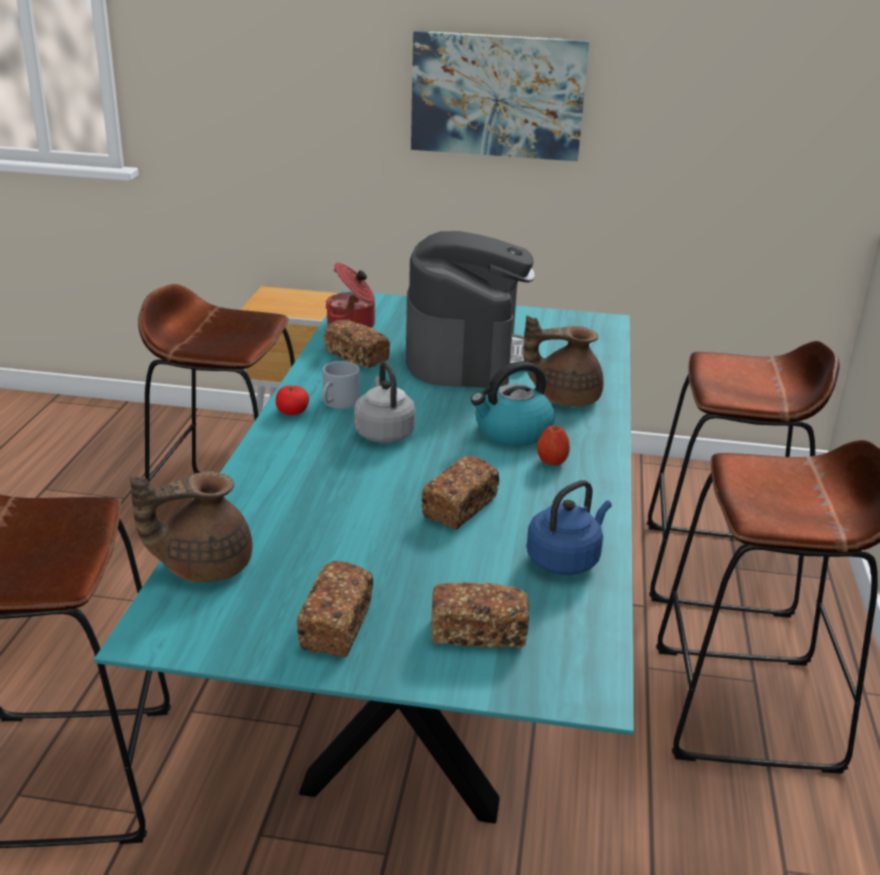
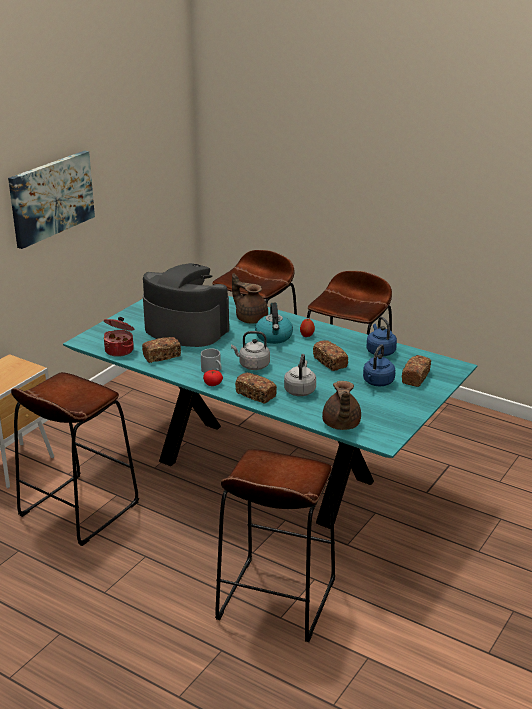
camera: 65 degrees left, 0 degrees up
bread [297,561,374,657] -> bread moved to [235,373,277,403]
brown teapot [523,315,604,407] -> brown teapot turned 105 degrees clockwise [232,273,268,324]
none -> grey kettle [284,354,316,396]
none -> blue kettle [363,344,395,386]

